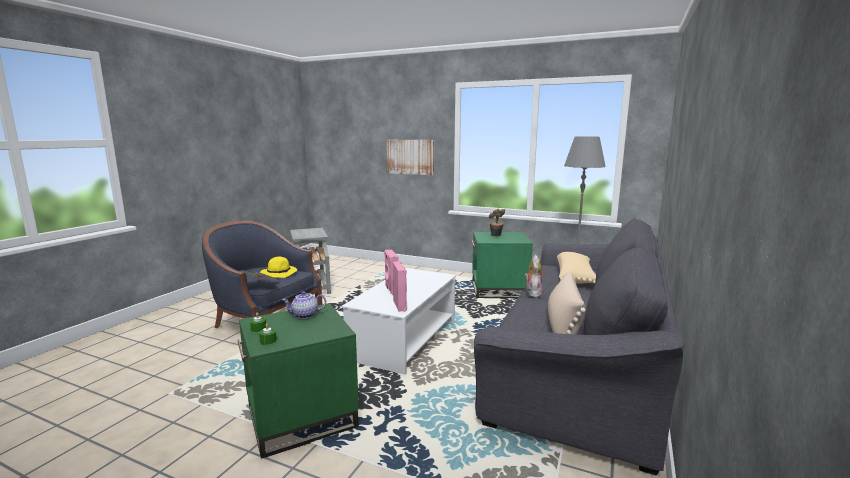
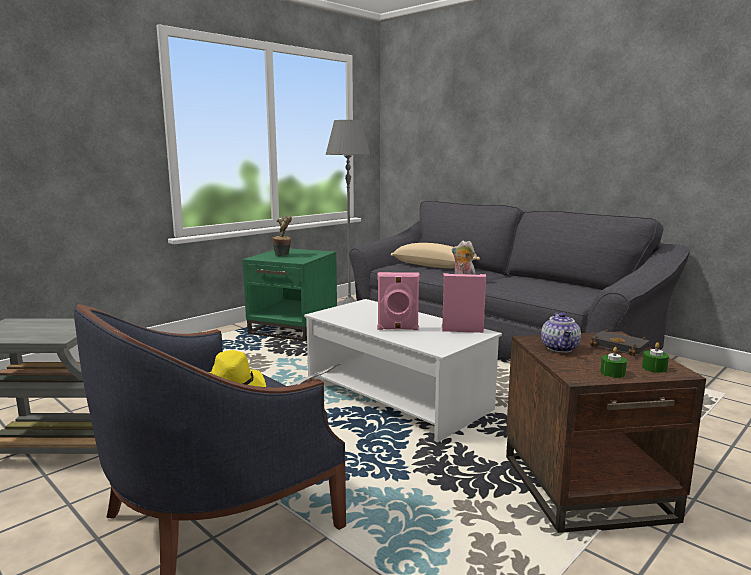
camera: 70 degrees left, 0 degrees up
green side table [238,303,359,459] -> brown side table [506,331,706,533]
picture [387,140,434,175] -> none
beige pillow [548,271,586,335] -> none
none -> black book [590,329,650,356]

